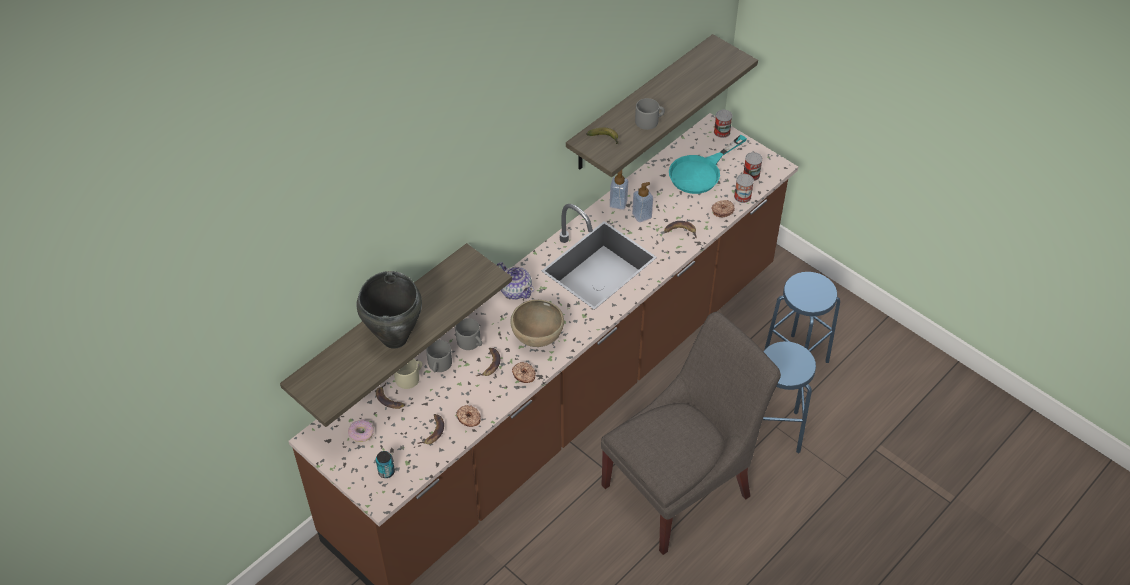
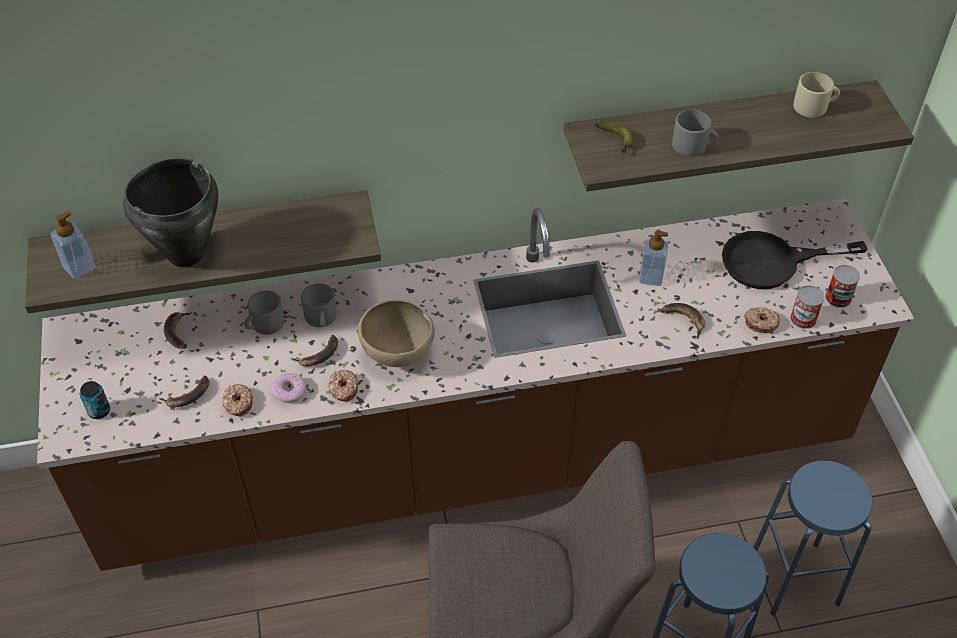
camera: 35 degrees right, 0 degrees up
donut [348,419,374,442] -> donut moved to [271,373,306,403]
beige mug [394,359,423,389] -> beige mug moved to [793,72,840,118]
teapot [497,262,534,299] -> none
soap dispenser [610,170,628,210] -> soap dispenser moved to [50,211,95,279]
turquoise frying pan [669,134,747,194] -> black frying pan [722,231,868,289]
can [714,110,732,138] -> none

